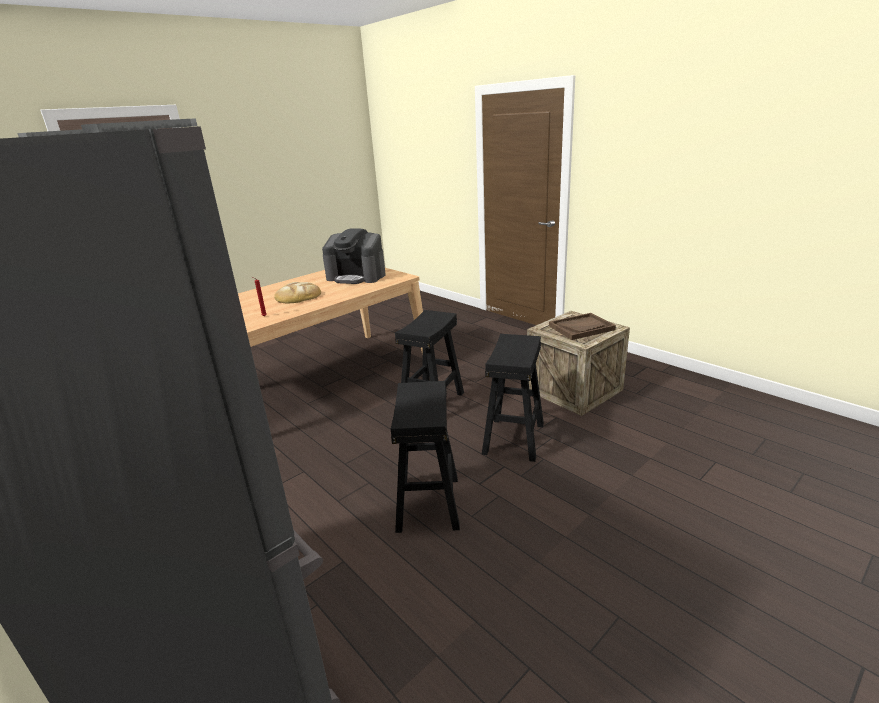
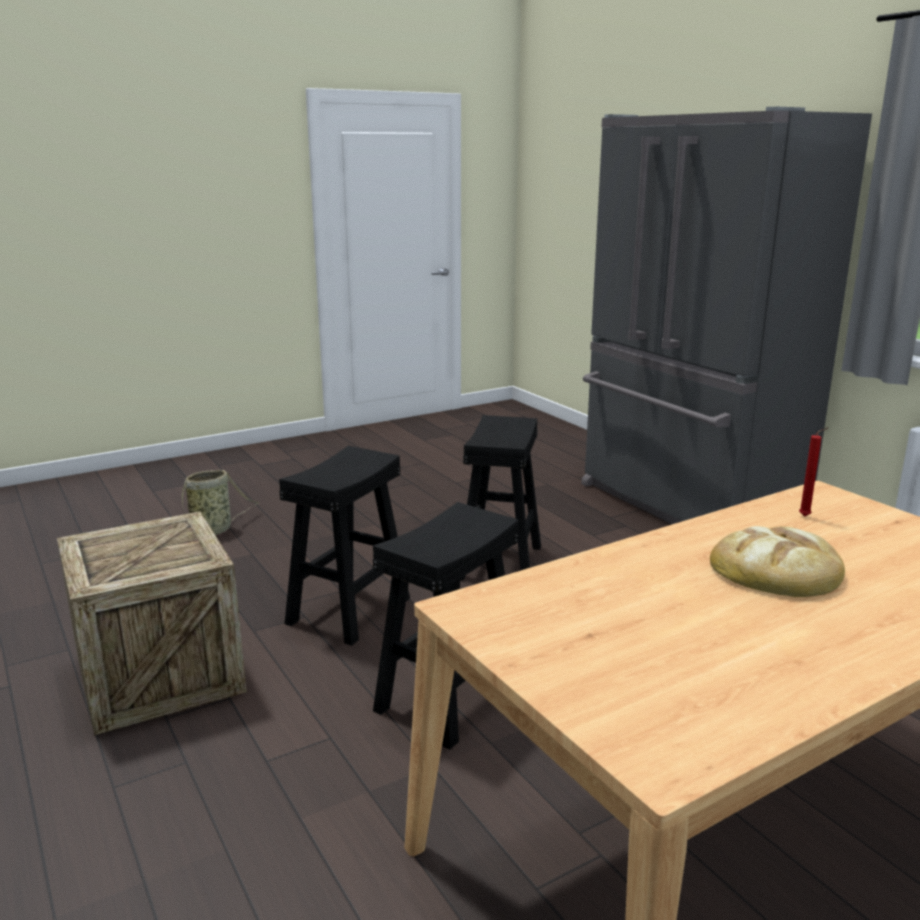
camera: 170 degrees left, 5 degrees down
coffee machine [322,229,386,284] -> none
brown tray [549,313,616,340] -> none
none -> basket [182,470,259,535]

